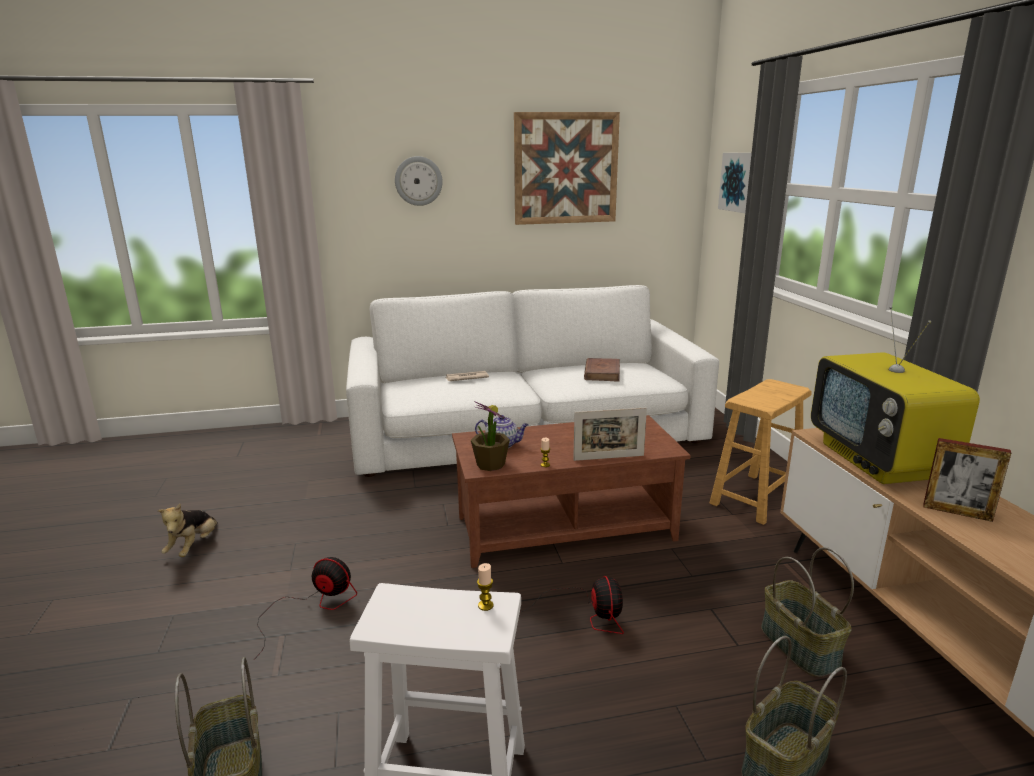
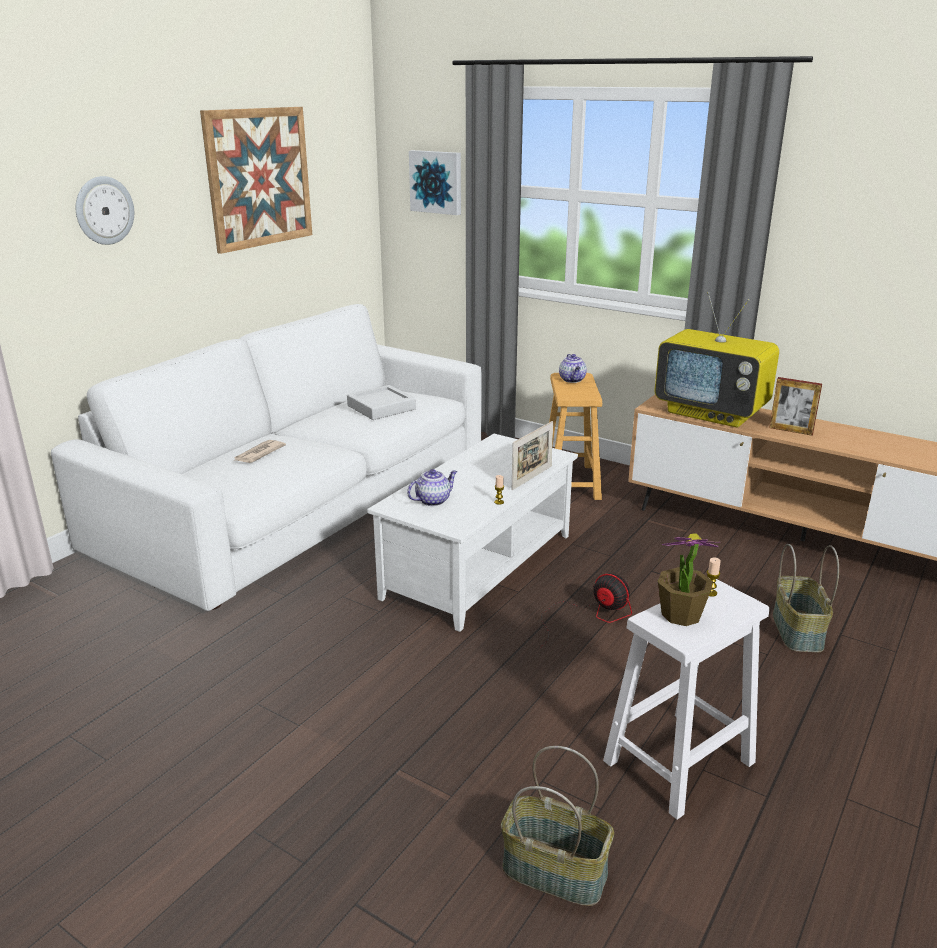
camera: 45 degrees left, 5 degrees up
plush toy [158,504,218,557] -> none
fan [257,557,357,656] -> none
brown coffee table [452,415,691,568] -> white coffee table [367,434,578,632]
potted plant [471,401,510,471] -> potted plant moved to [658,533,719,626]
brown book [584,358,620,381] -> grey tray [347,385,416,420]
basket [761,547,854,677] -> none
picture frame [923,438,1011,522] -> picture frame turned 45 degrees clockwise [769,377,822,436]
none -> teapot [559,354,587,383]

